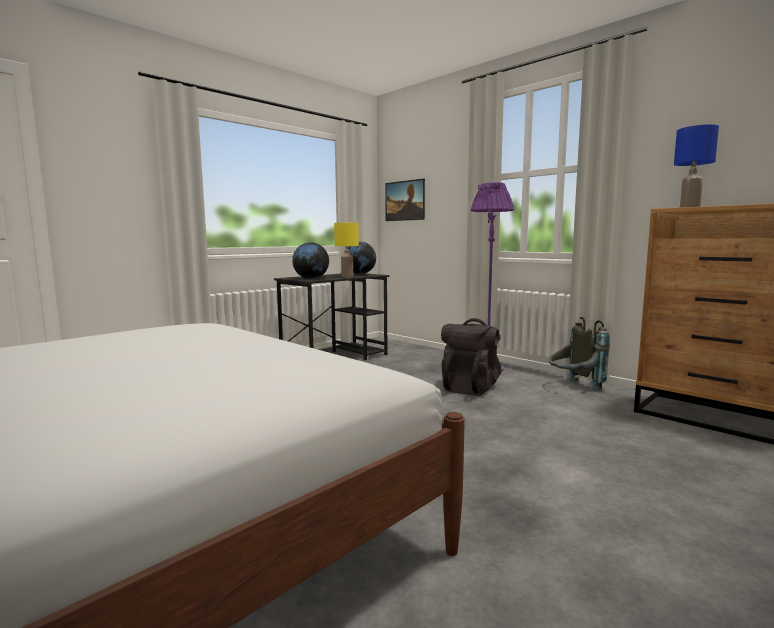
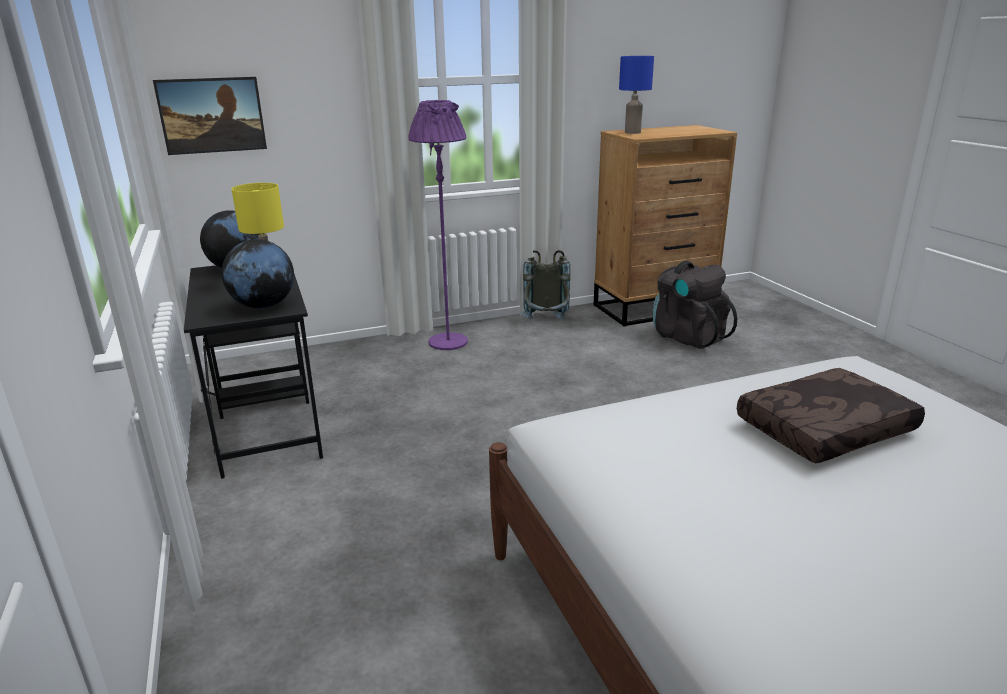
camera: 65 degrees left, 15 degrees up
black backpack [441,318,501,396] -> black backpack moved to [653,261,737,349]
none -> brown pillow [737,368,925,463]

